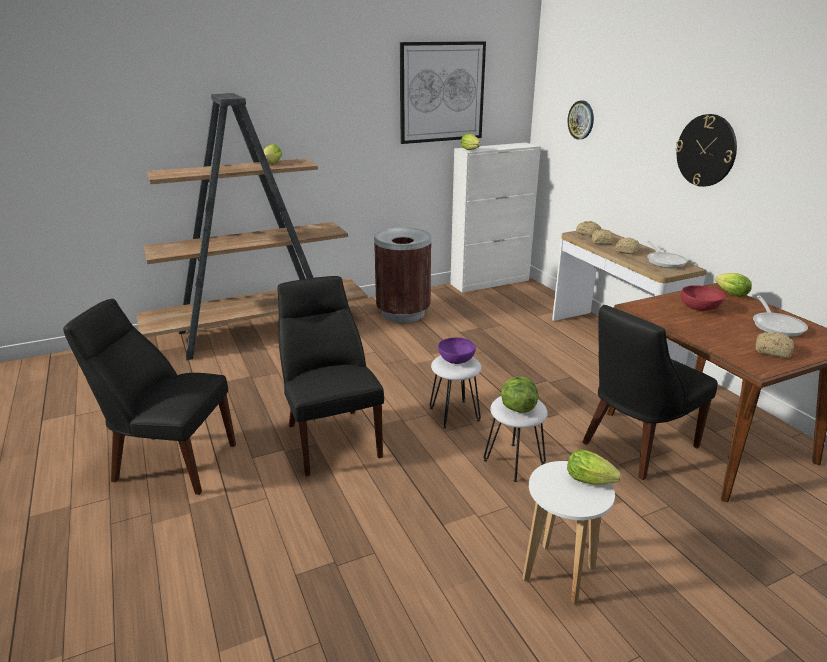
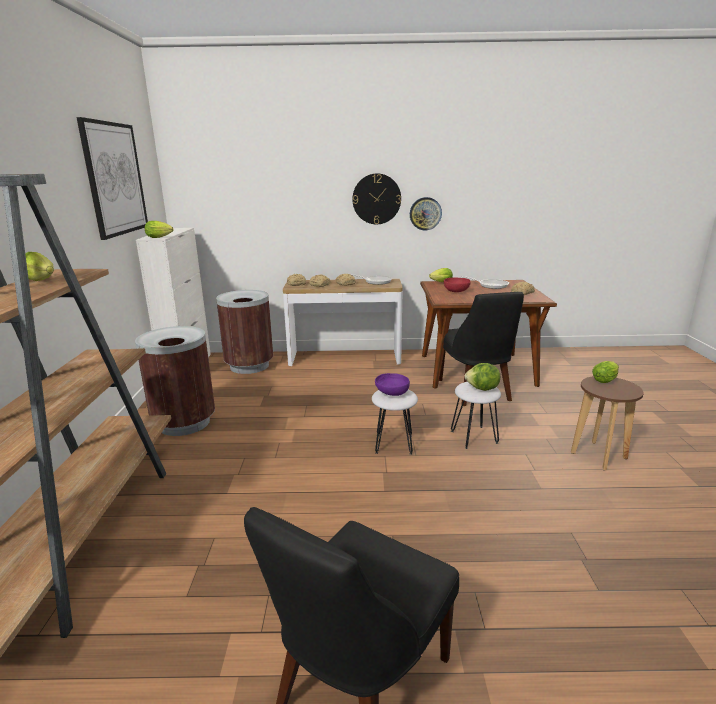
camera: 65 degrees left, 5 degrees down
black chair [278,276,384,476] -> none
white stool [523,461,615,605] -> brown stool [571,376,644,471]
wall clock [568,101,594,140] -> wall clock moved to [410,197,442,230]
none -> brown trash can [216,290,273,374]

